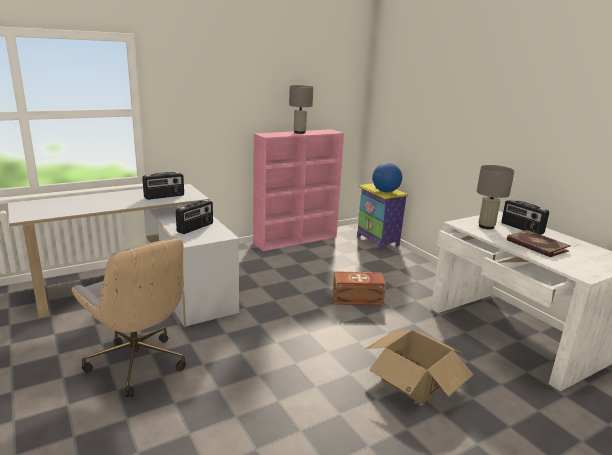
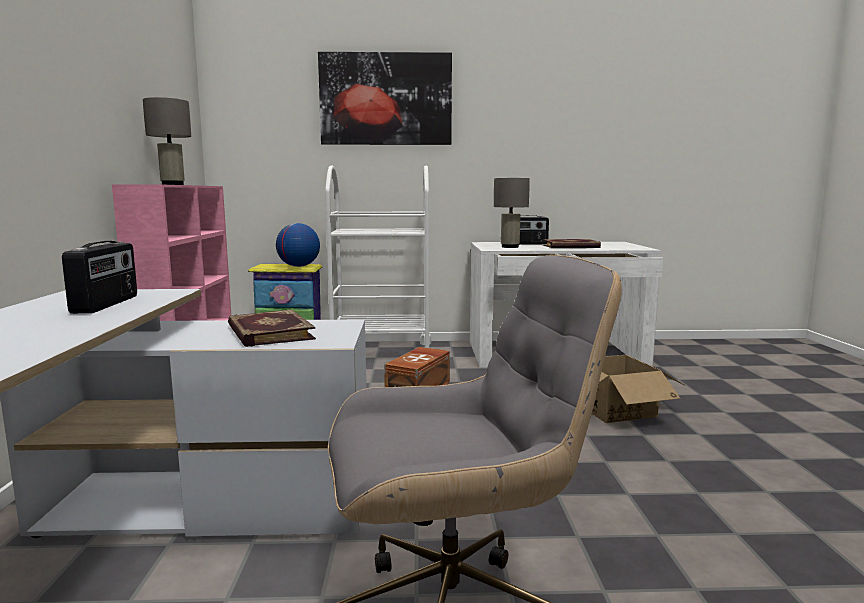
camera: 60 degrees left, 10 degrees down
radio [176,200,213,234] -> book [228,309,316,347]
none -> picture [318,52,452,145]
none -> white cart [325,165,431,348]

